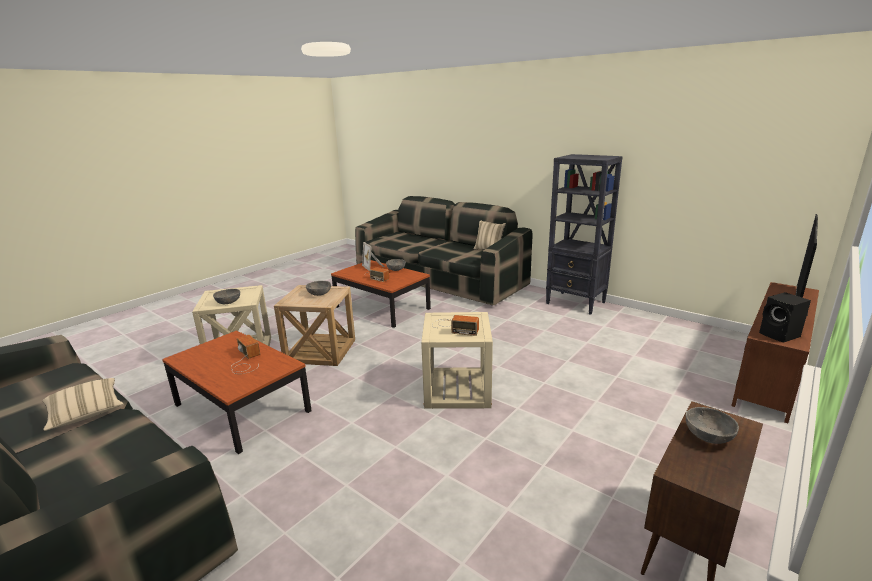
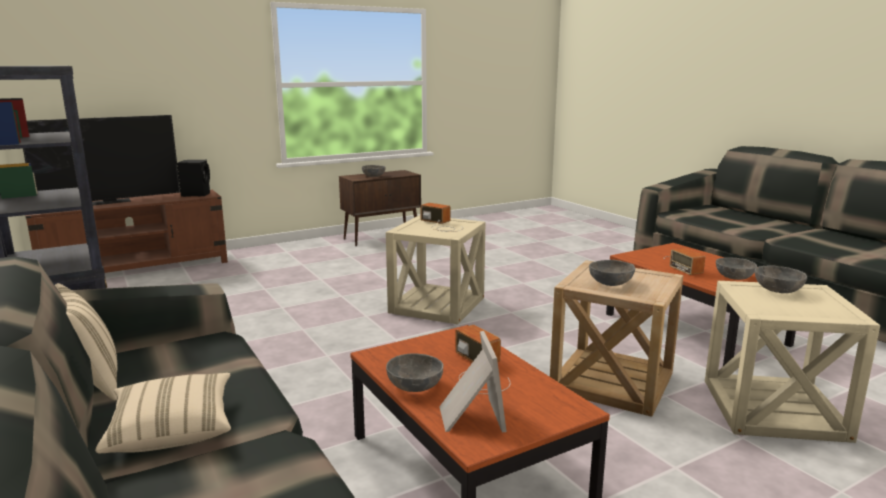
camera: 160 degrees left, 5 degrees down
beige pillow [42,378,124,431] -> beige pillow moved to [95,373,231,453]
none -> grey bowl [716,257,757,280]

